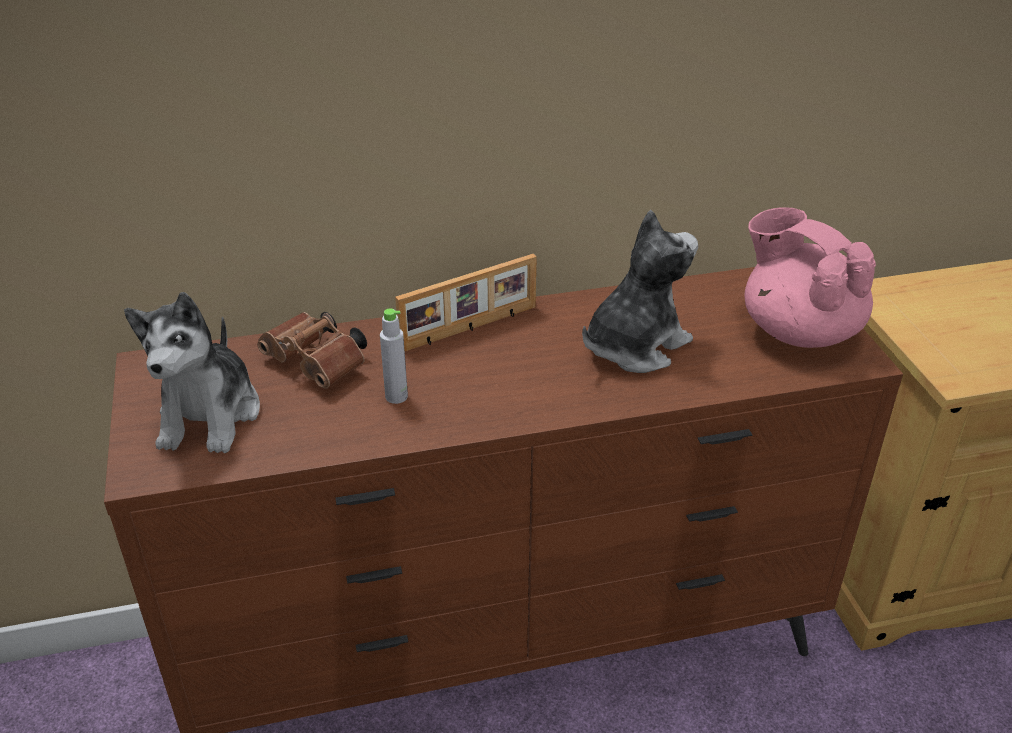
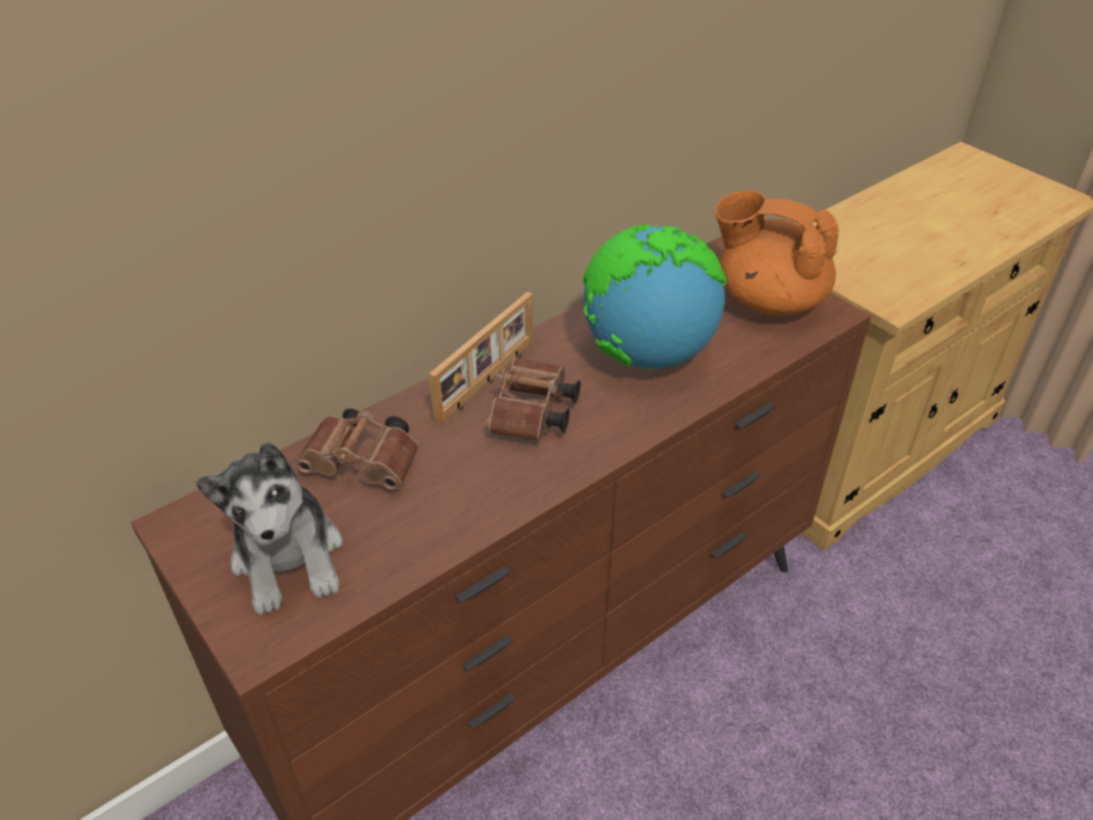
camera: 25 degrees left, 5 degrees up
grey bottle [380,308,408,404] -> none
plush toy [582,210,698,373] -> globe [582,224,726,370]
pink teapot [745,207,876,348] -> orange teapot [715,191,839,316]
none -> brown binoculars [486,357,580,441]

